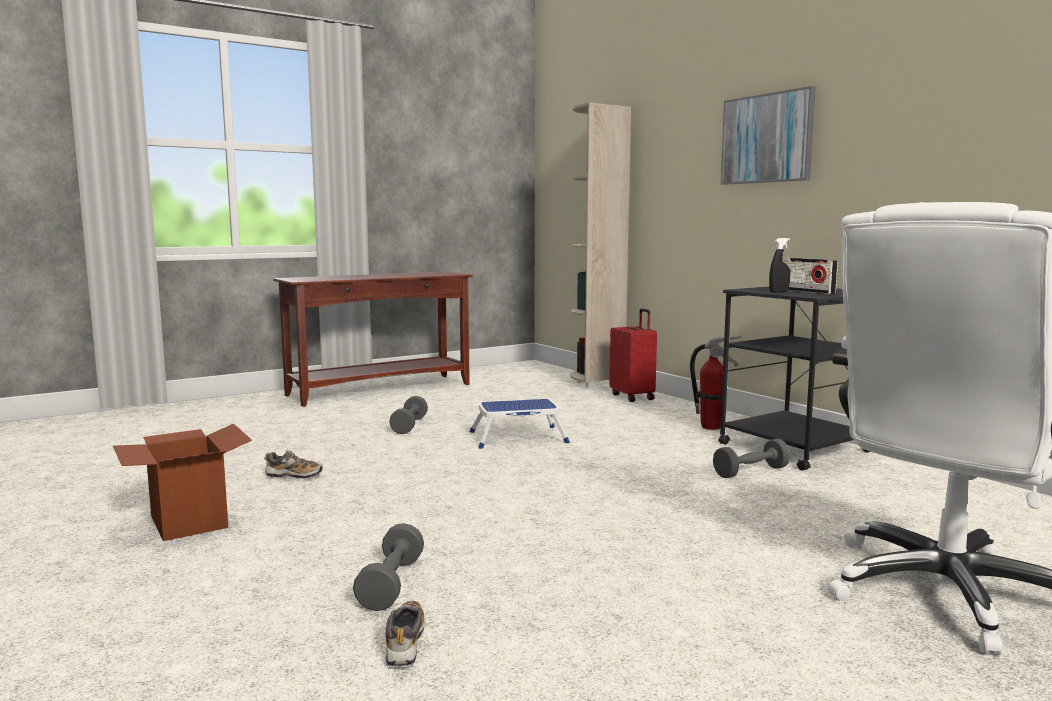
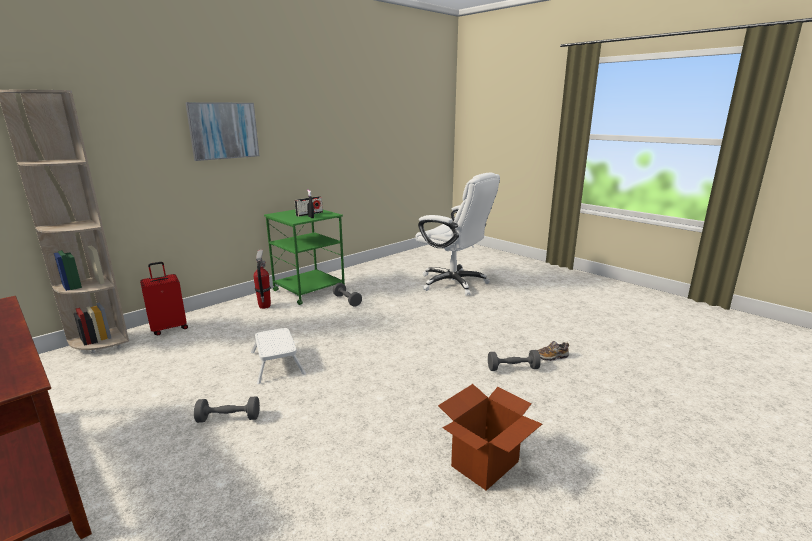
camera: 100 degrees left, 10 degrees up
shoe [264,450,323,479] -> none
blue step ladder [469,398,570,449] -> white step ladder [251,328,306,384]
black cart [718,287,870,471] -> green cart [264,210,345,305]

